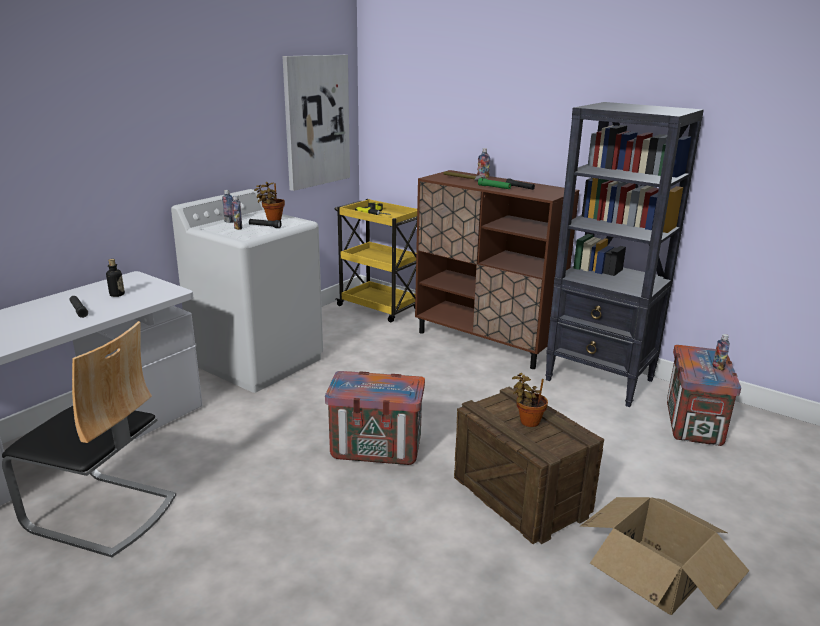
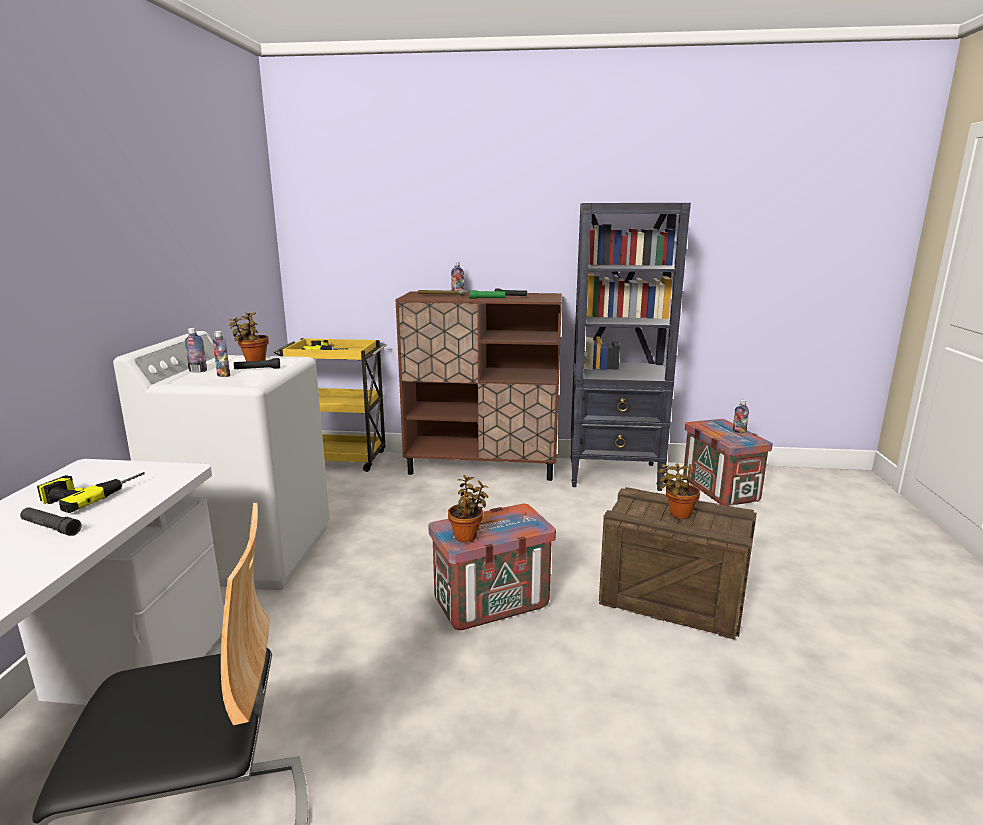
camera: 30 degrees left, 5 degrees down
bottle [106,259,125,297] -> power drill [37,472,145,513]
picture [282,55,350,191] -> none
cardboard box [580,497,749,615] -> none
none -> potted plant [448,475,489,542]

